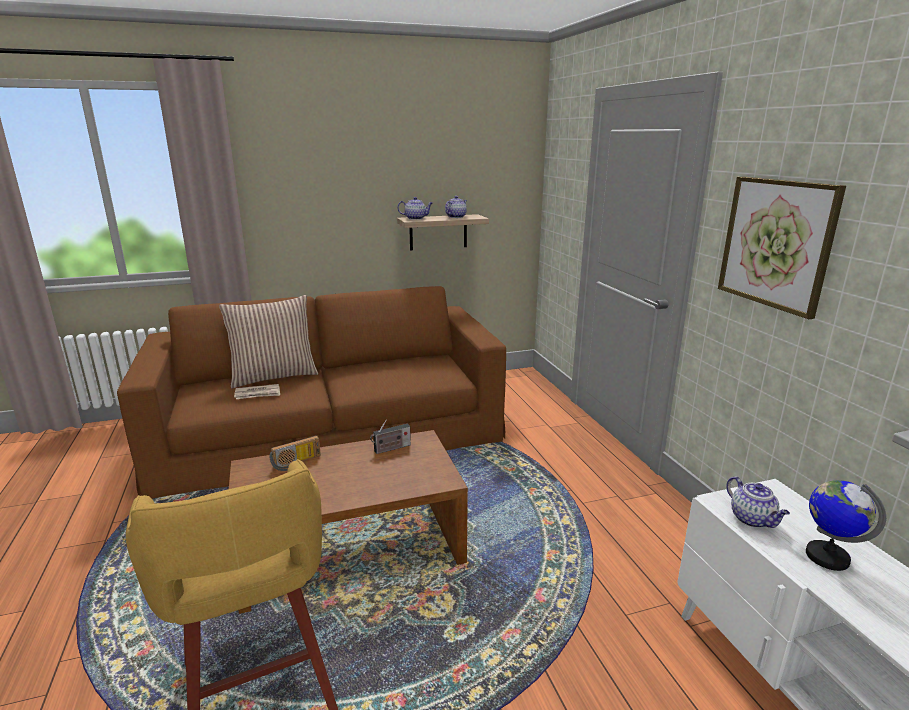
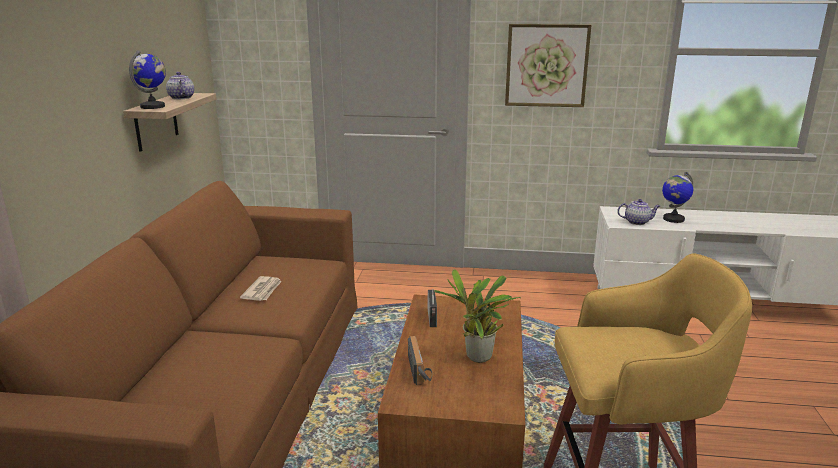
camera: 65 degrees left, 0 degrees up
pillow [219,295,318,388] -> none
newspaper [234,384,280,399] -> newspaper moved to [240,276,282,301]
teapot [397,197,432,220] -> globe [129,50,166,109]
none -> potted plant [434,269,521,363]

